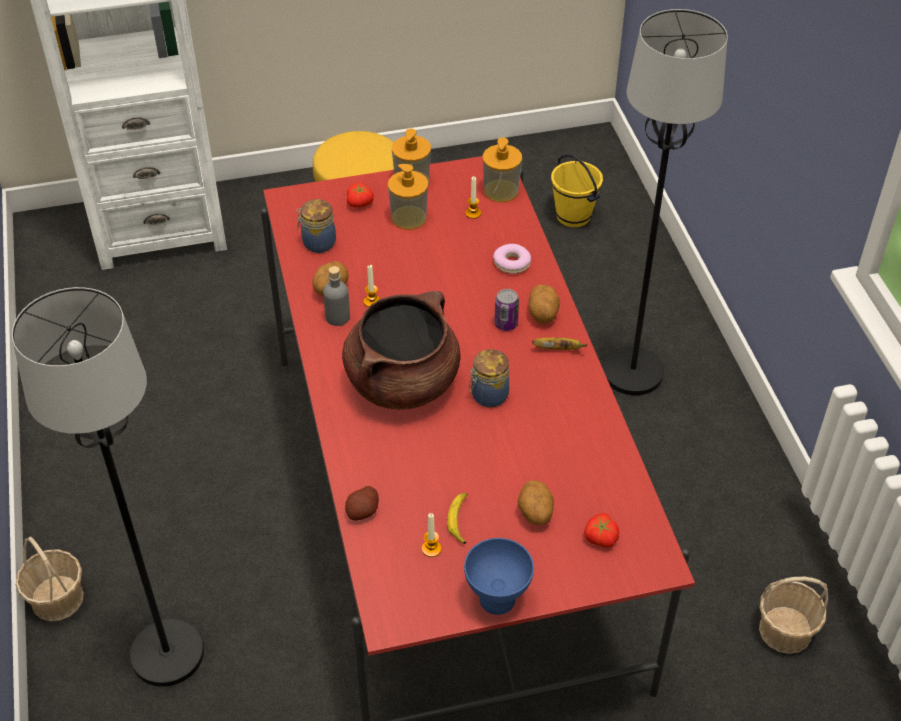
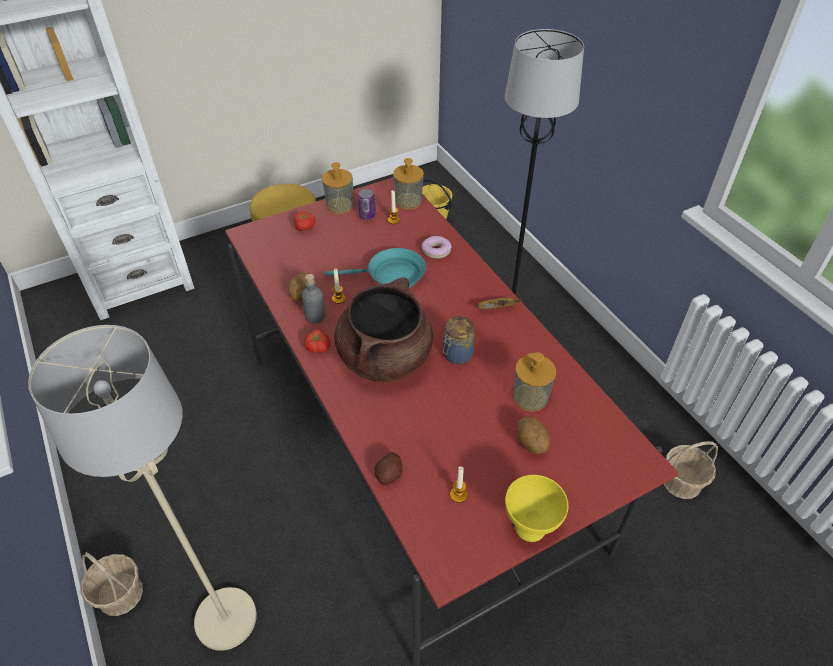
camera: 15 degrees left, 0 degrees up
black floor lamp [12,287,204,686] -> beige floor lamp [28,325,257,651]
jar [296,199,336,253] -> none
soap dispenser [388,164,428,230] -> soap dispenser moved to [513,352,556,412]
banana [447,493,468,544] -> none
blue bowl [464,538,534,615] -> yellow bowl [505,475,568,542]
can [494,289,519,331] -> can moved to [358,189,376,220]
potato [529,284,560,324] -> none
tomato [584,513,619,547] -> tomato moved to [304,329,330,353]
none -> turquoise frying pan [325,248,426,288]

